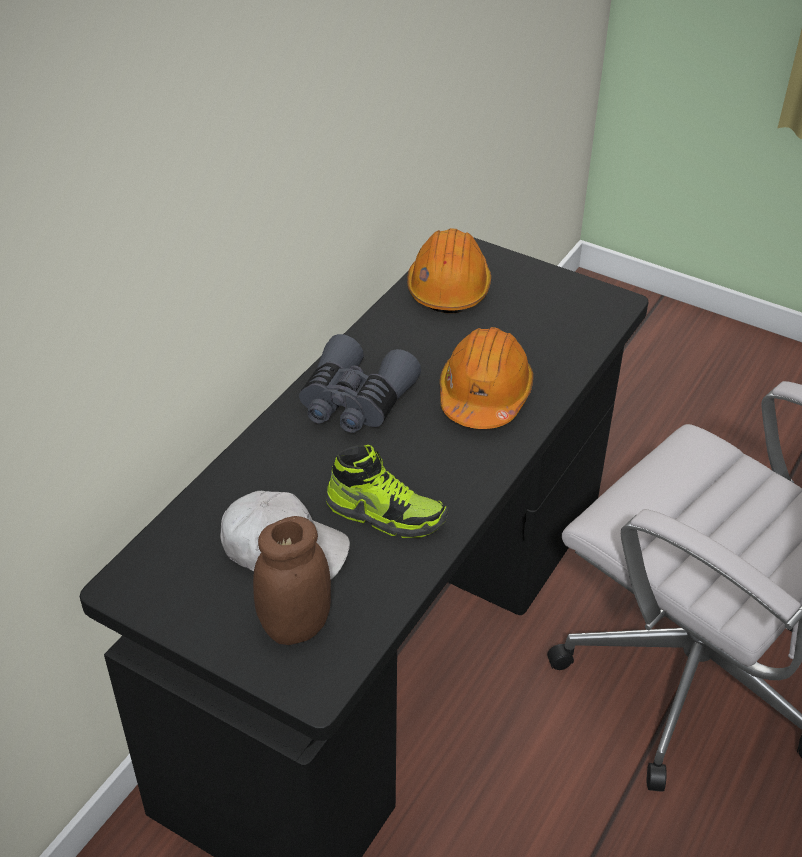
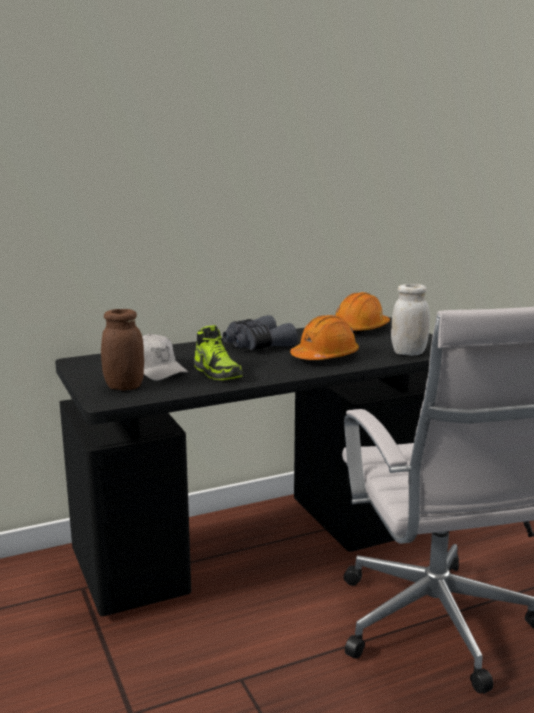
camera: 35 degrees right, 25 degrees down
none -> white jar [391,284,430,356]

